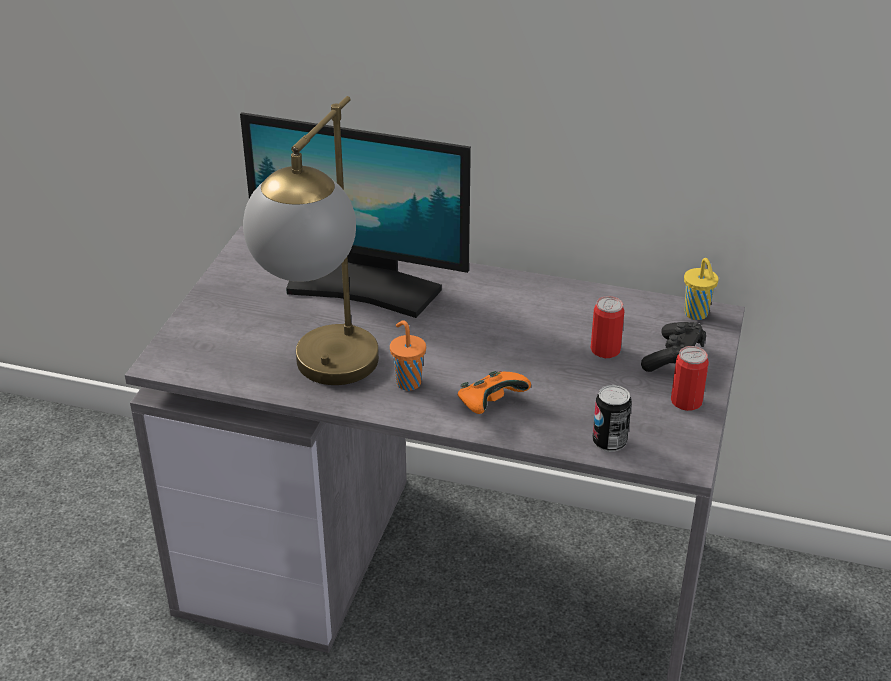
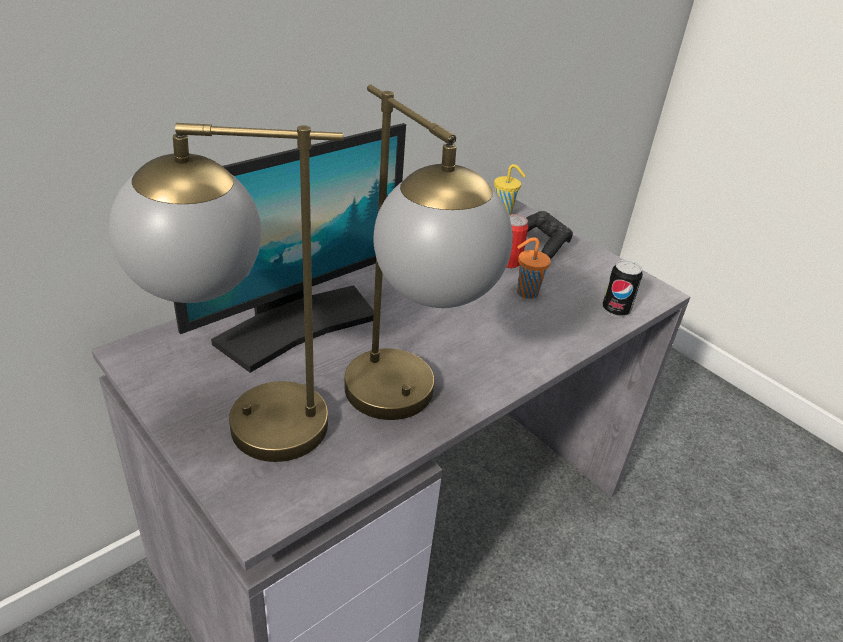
camera: 60 degrees left, 0 degrees up
orange cup [390,320,426,391] -> orange cup moved to [517,237,551,299]
orange game controller [457,371,531,414] -> none
can [671,346,709,411] -> none
none -> table lamp [109,123,343,462]

